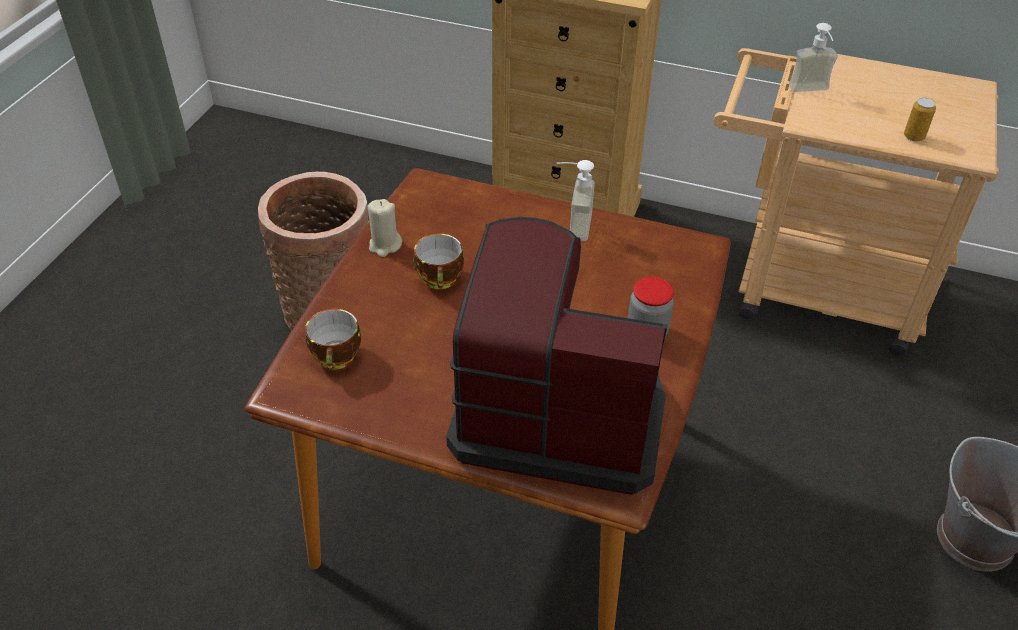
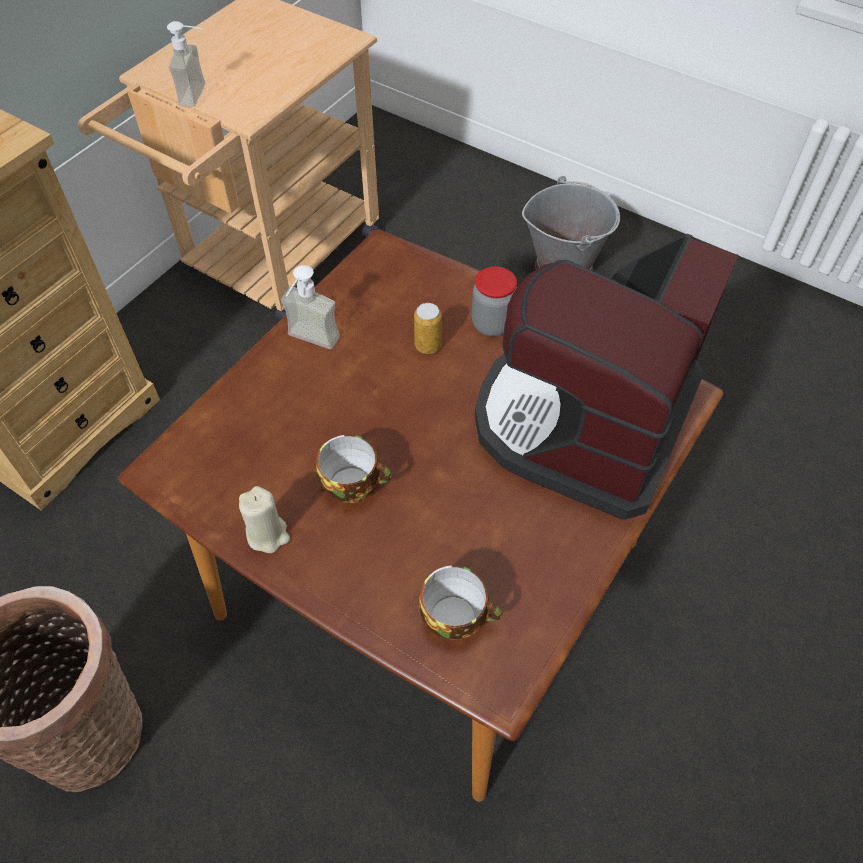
camera: 75 degrees left, 10 degrees up
can [904,98,936,141] -> can moved to [414,303,442,354]

